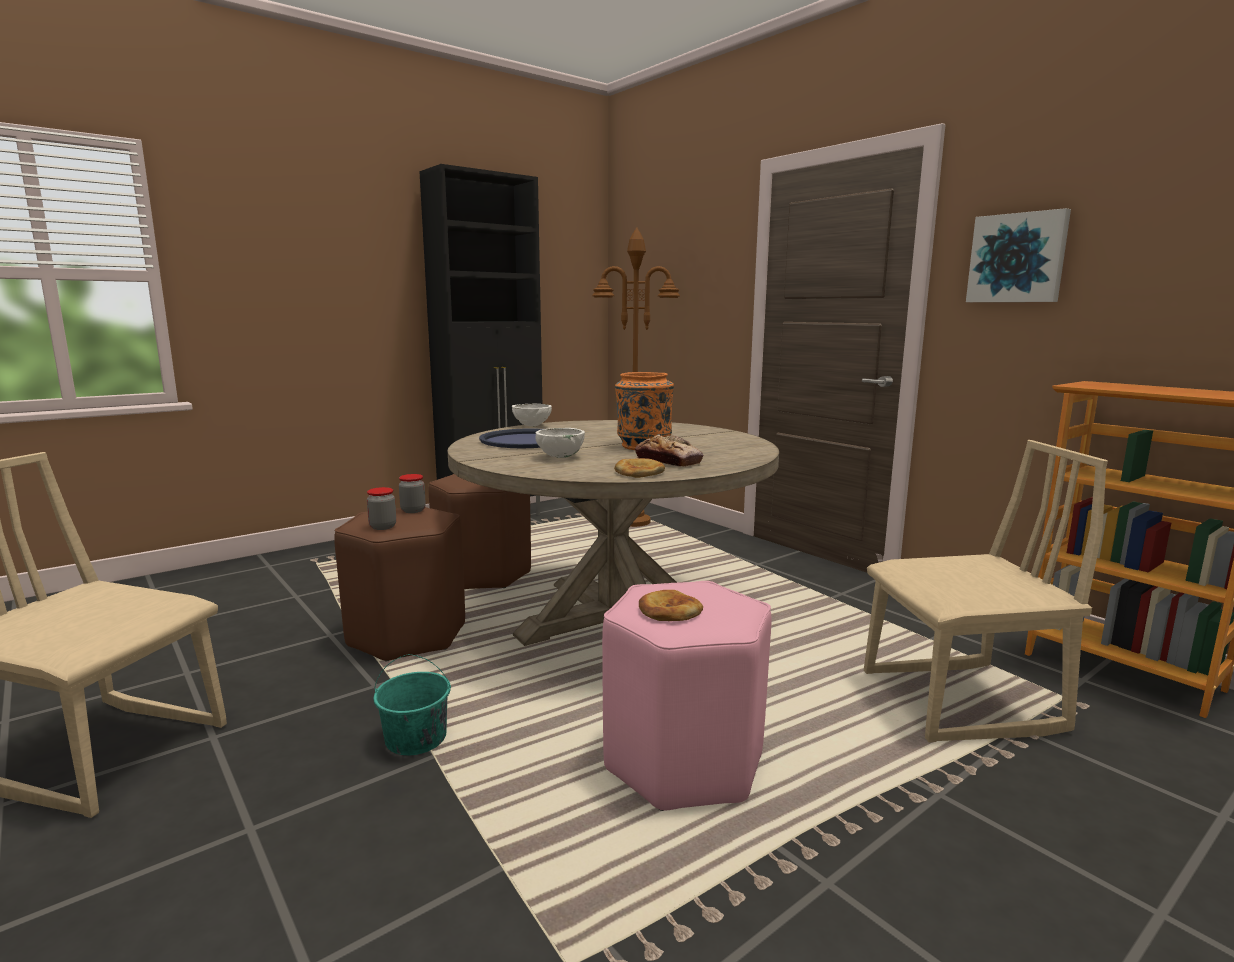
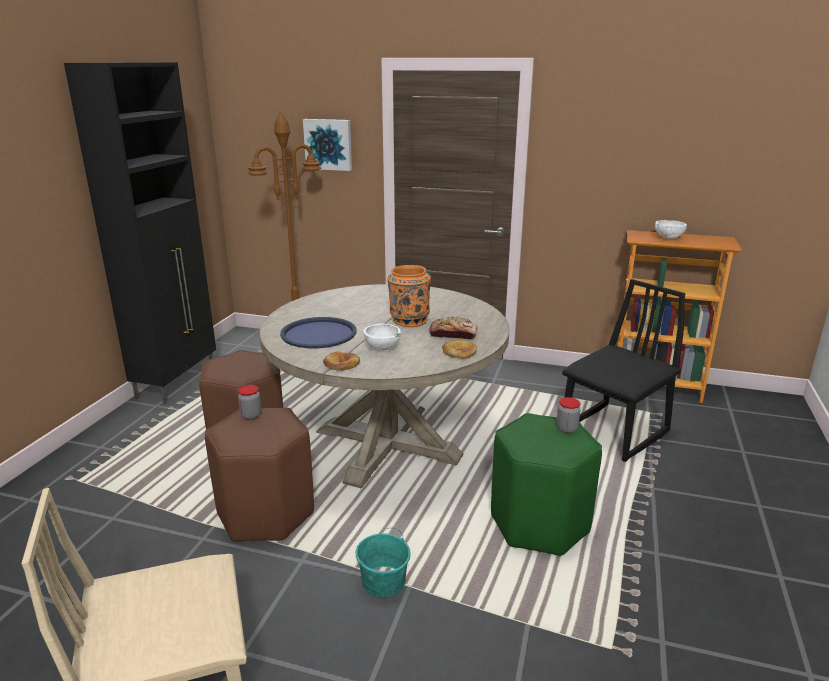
camera: 35 degrees left, 10 degrees up
jar [367,487,396,530] -> jar moved to [556,397,581,433]
white bowl [512,403,552,427] -> white bowl moved to [655,220,687,239]
pink stool [602,581,772,811] -> green stool [491,413,602,556]
bread [639,590,703,621] -> bread moved to [323,351,360,371]
beige chair [864,440,1108,743] -> black chair [562,279,685,462]
picture [966,208,1071,302] -> picture moved to [303,119,352,171]

